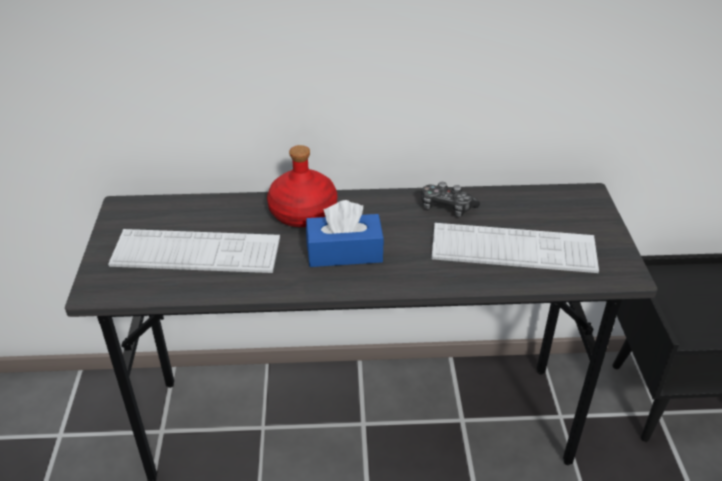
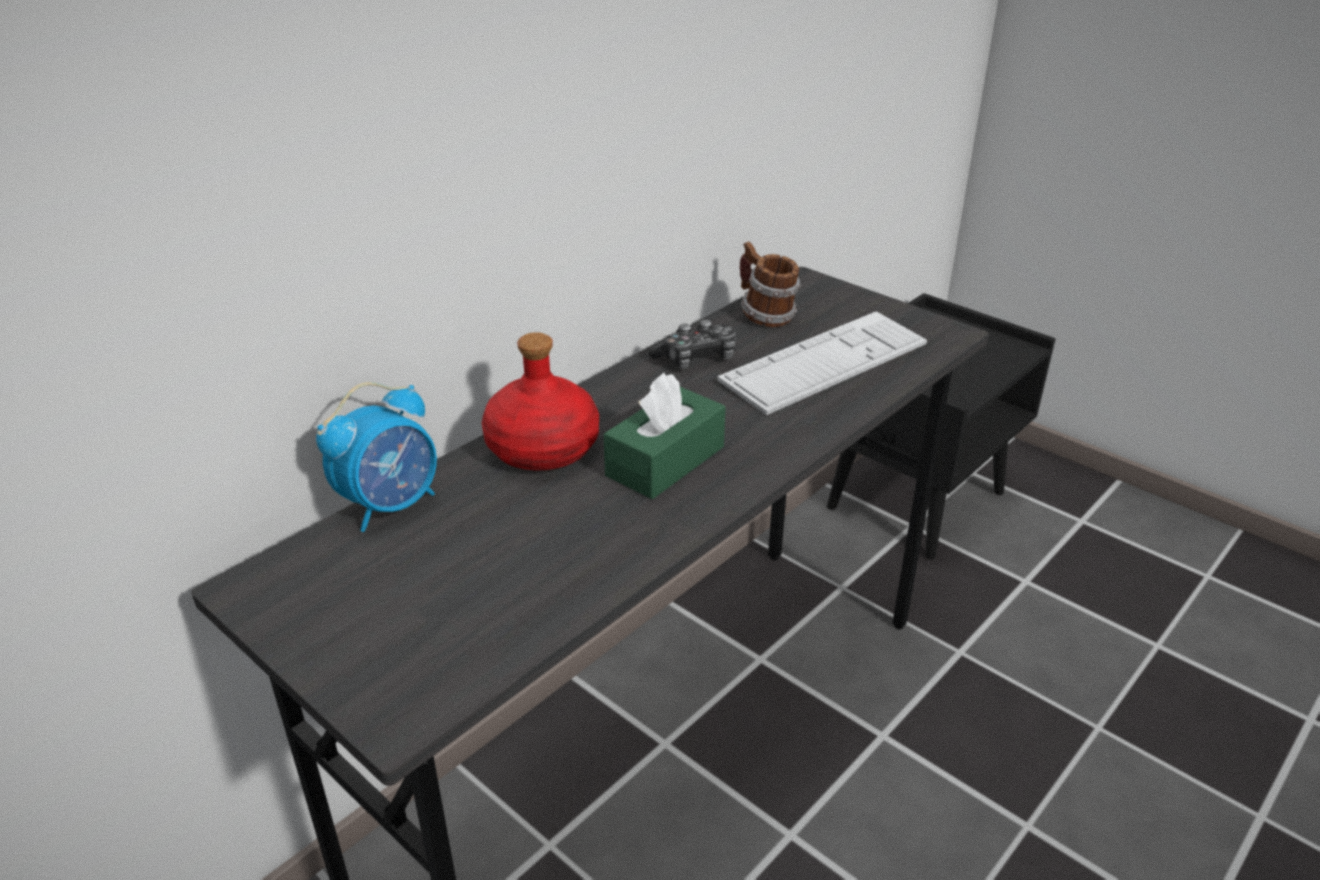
camera: 45 degrees left, 5 degrees down
keyboard [108,229,280,273] -> none
blue tissue box [306,200,384,267] -> green tissue box [604,373,726,499]
none -> alarm clock [316,382,437,532]
none -> mug [740,242,801,327]

